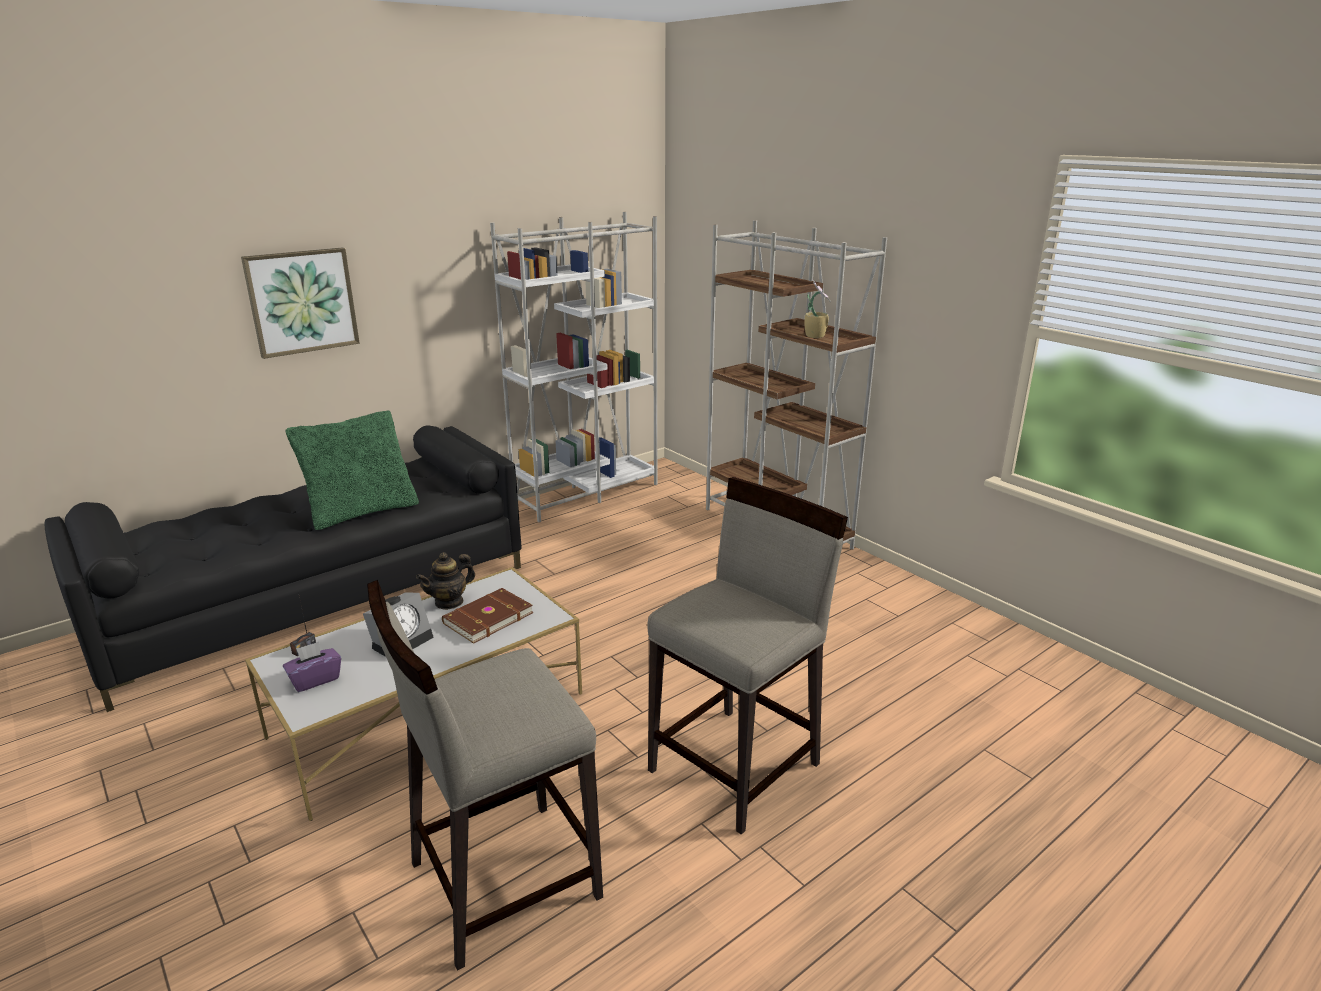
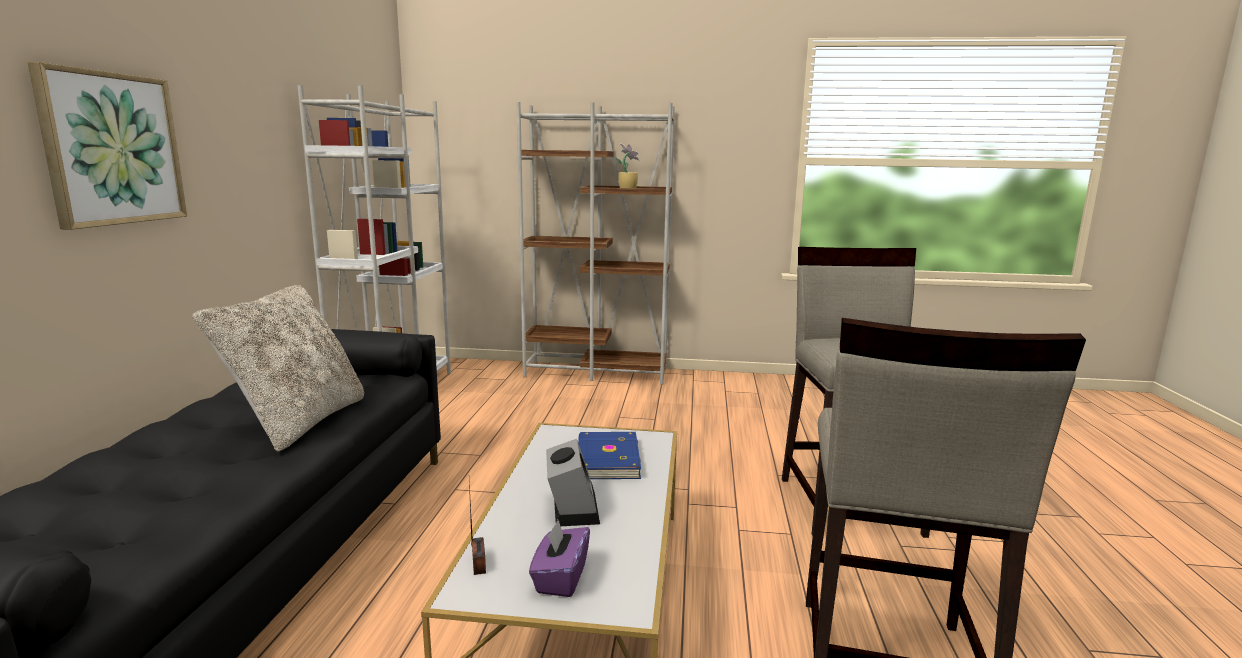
camera: 45 degrees left, 10 degrees down
green pillow [285,411,419,530] -> beige pillow [192,285,364,451]
teapot [416,552,475,610] -> none
brown book [442,588,533,644] -> blue book [578,432,641,479]

